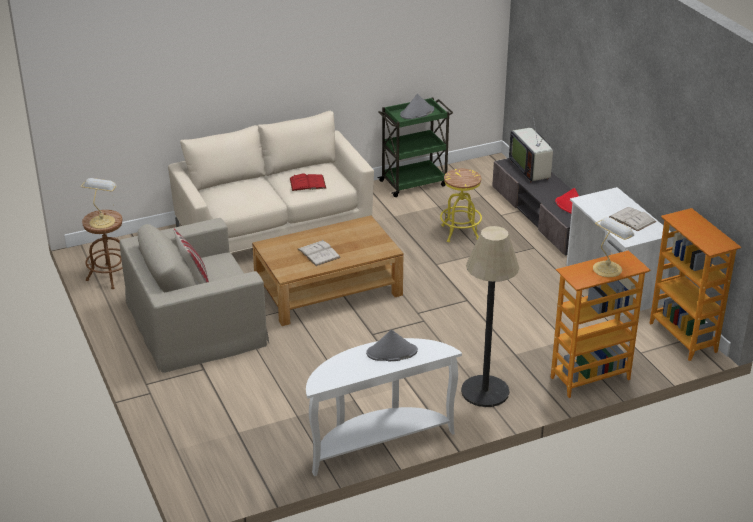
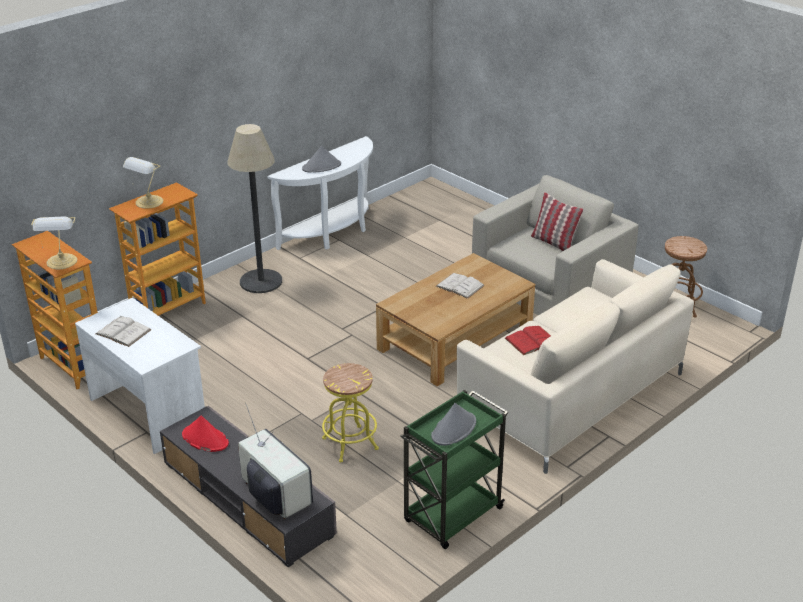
camera: 160 degrees right, 0 degrees up
table lamp [80,178,117,229] -> table lamp moved to [31,216,77,269]

